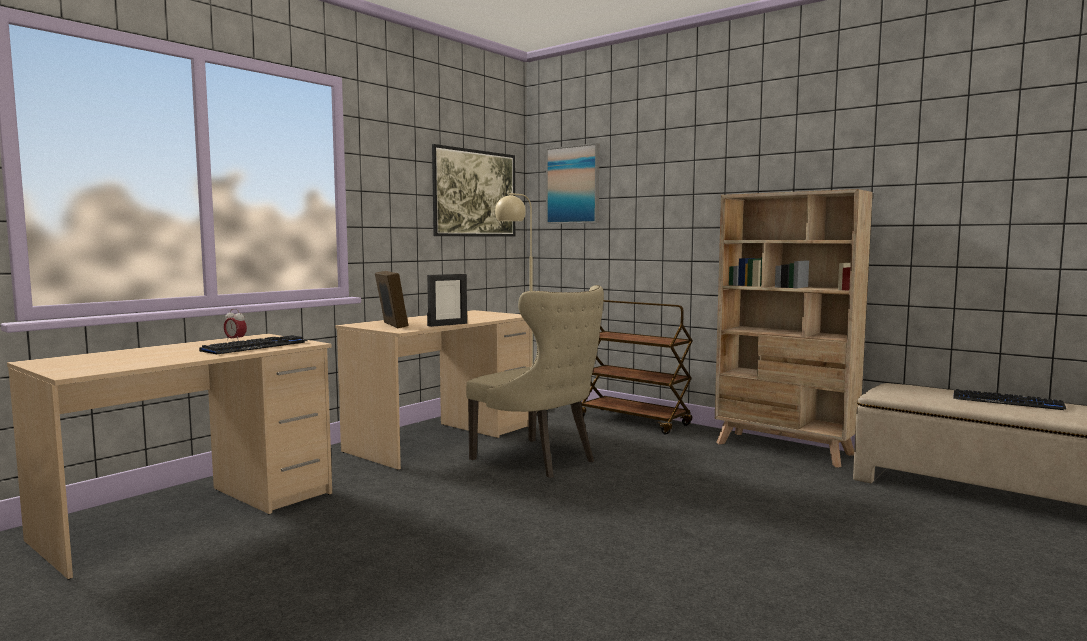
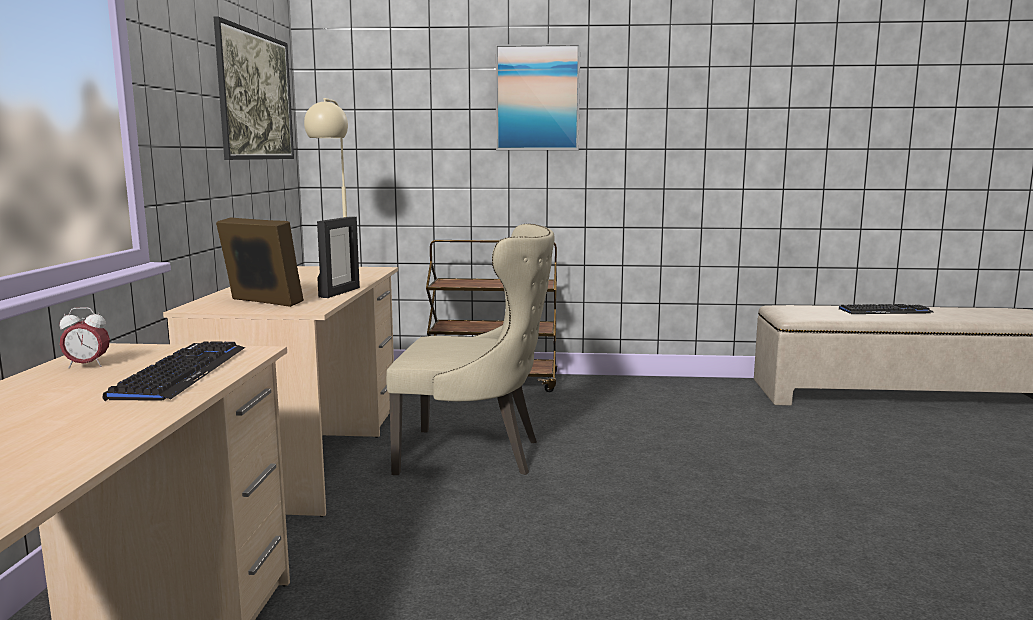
camera: 35 degrees left, 5 degrees up
picture [546,143,599,224] -> picture moved to [496,44,580,150]
beige bookcase [715,189,873,468] -> none

